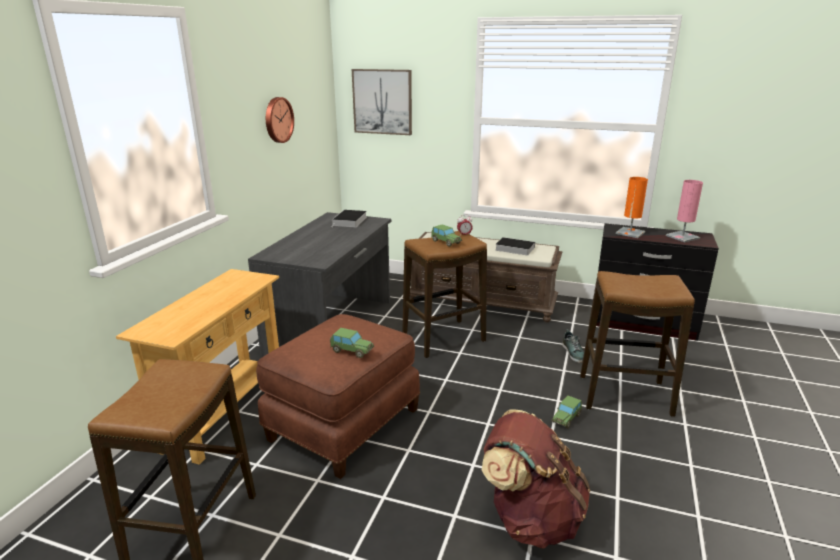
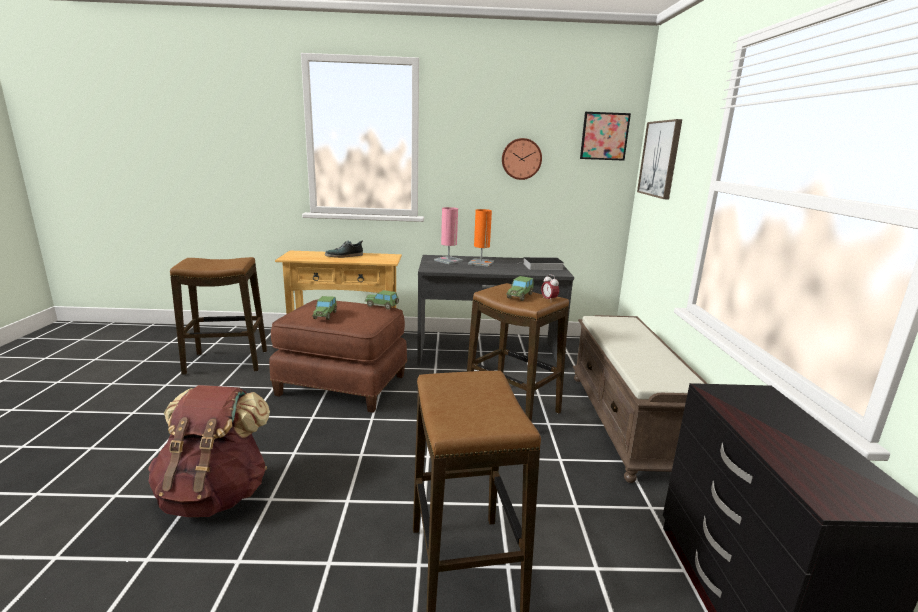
camera: 70 degrees right, 5 degrees down
book [495,237,535,256] -> none
toy car [551,395,582,428] -> toy car moved to [365,290,399,309]
shoe [562,329,584,363] -> shoe moved to [325,240,363,258]
orange table lamp [616,177,648,238] -> orange table lamp moved to [468,209,494,267]
pink table lamp [666,180,703,242] -> pink table lamp moved to [434,207,463,264]
none -> picture [580,112,631,161]

